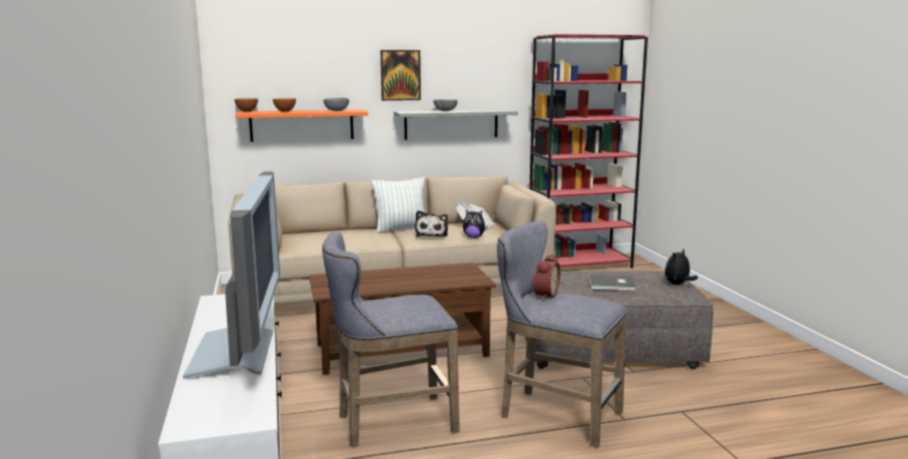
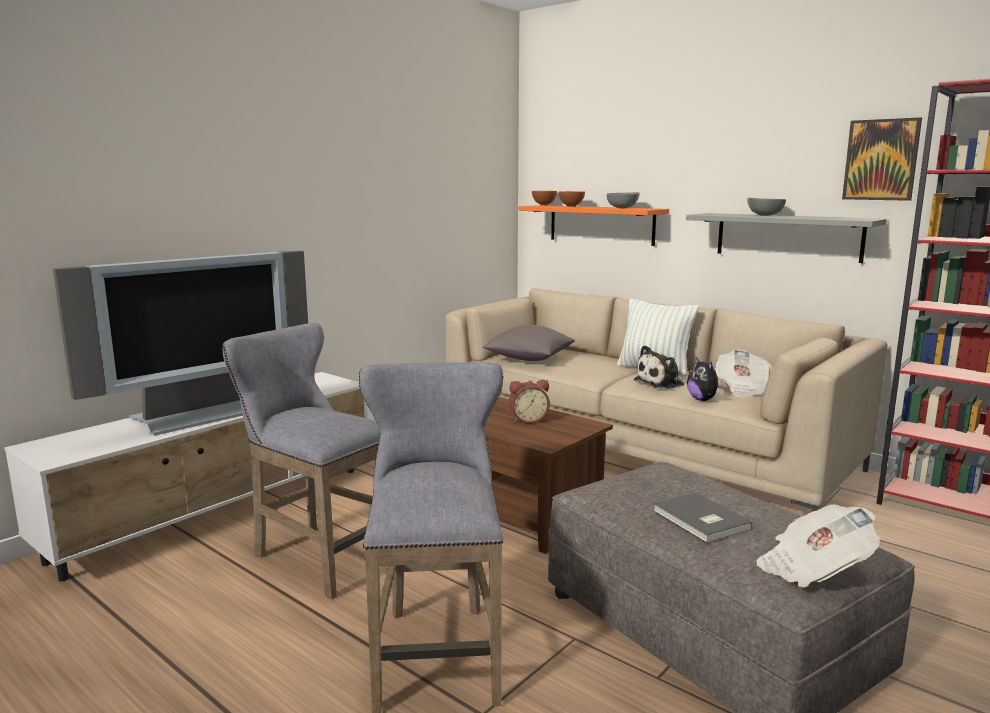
camera: 55 degrees right, 0 degrees up
picture [380,50,421,101] -> picture moved to [842,117,922,201]
alarm clock [532,254,560,300] -> alarm clock moved to [509,380,550,424]
plush toy [665,248,698,284] -> newspaper [756,504,880,588]
none -> grey pillow [483,325,575,361]

